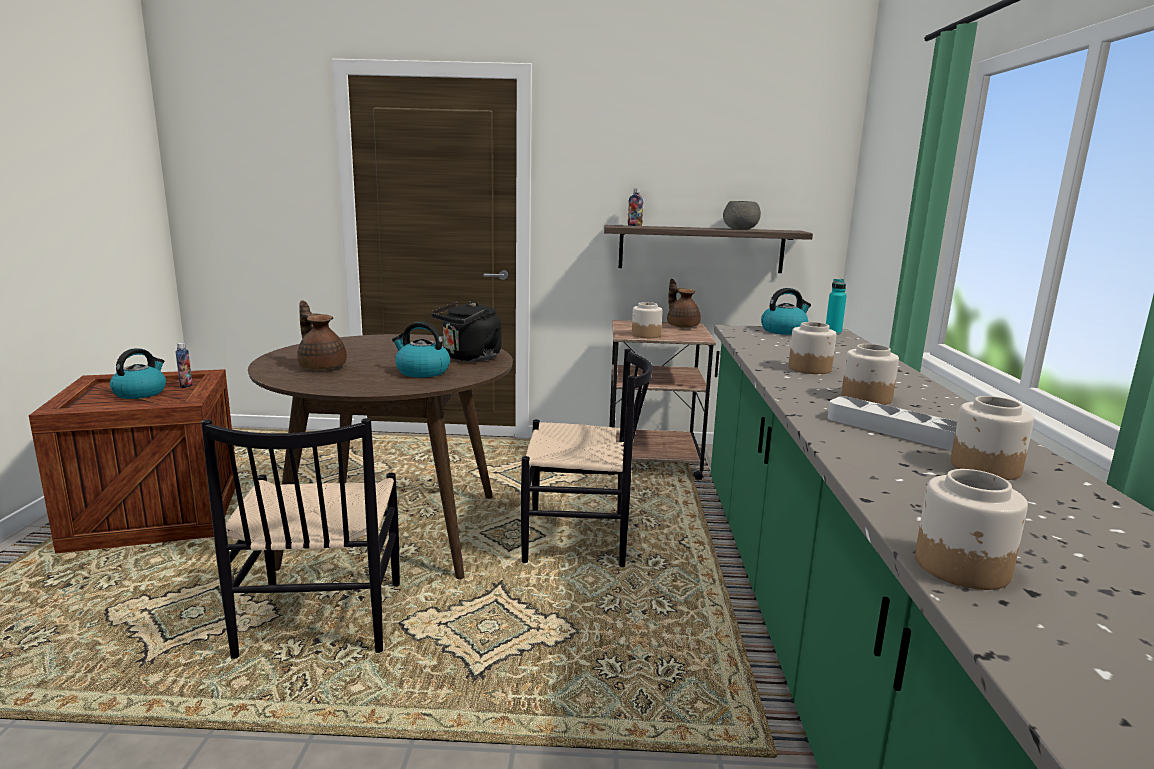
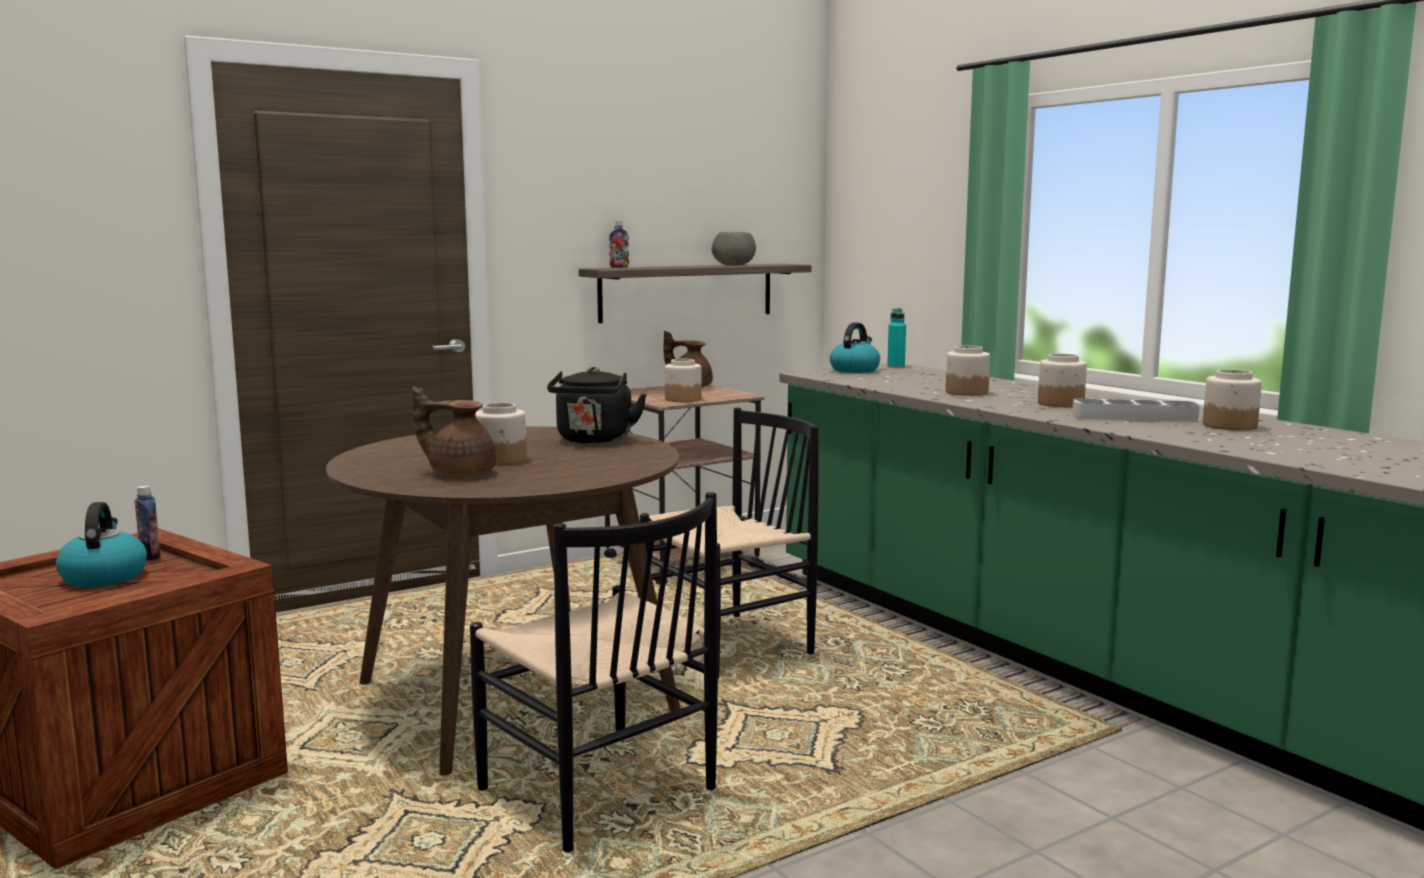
camera: 35 degrees left, 5 degrees down
kettle [392,321,450,378] -> none
jar [915,469,1028,590] -> jar moved to [475,403,527,465]

